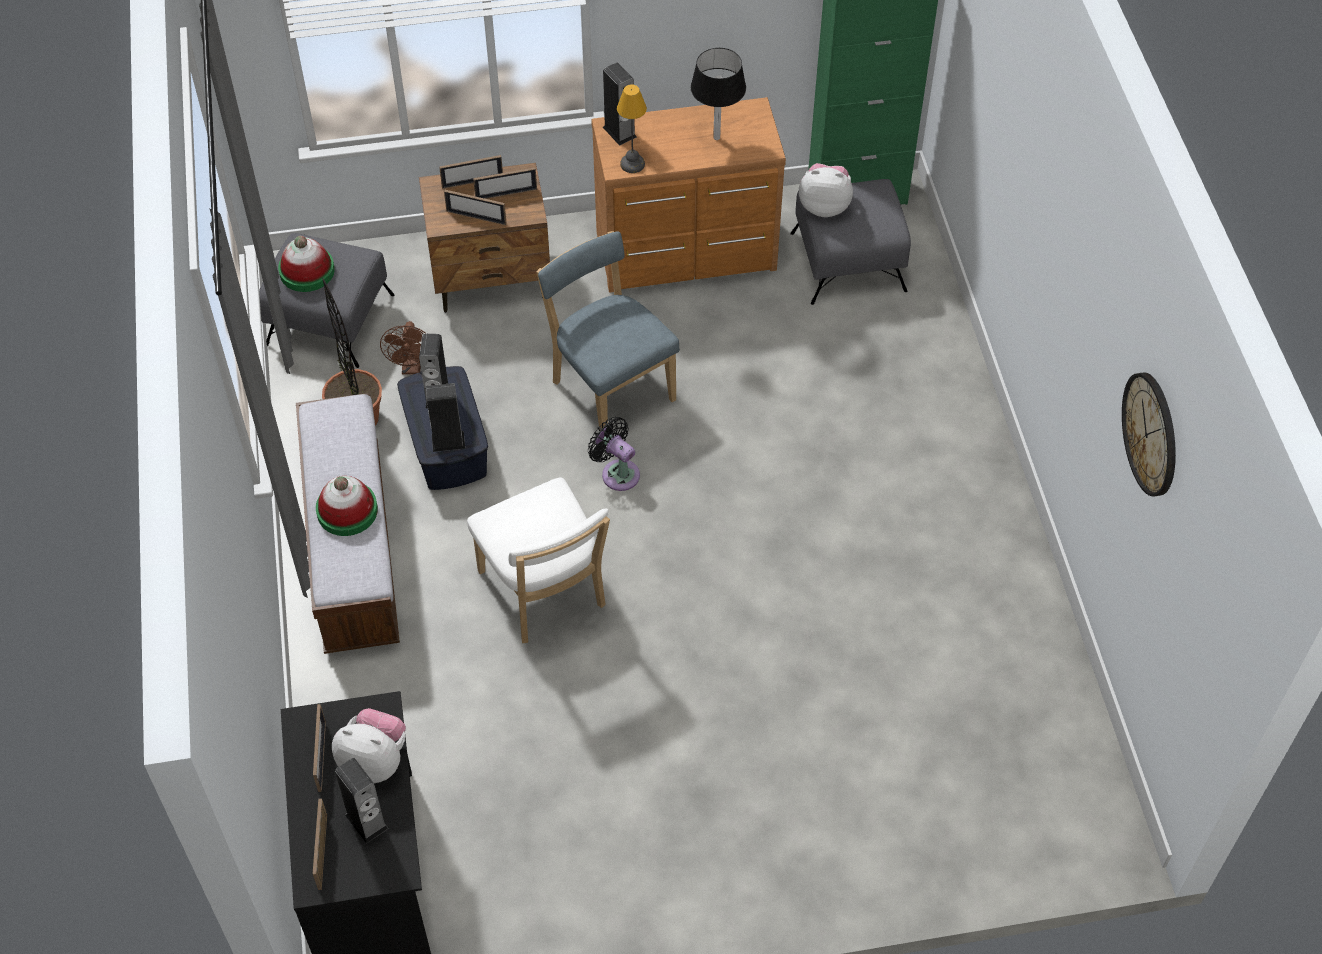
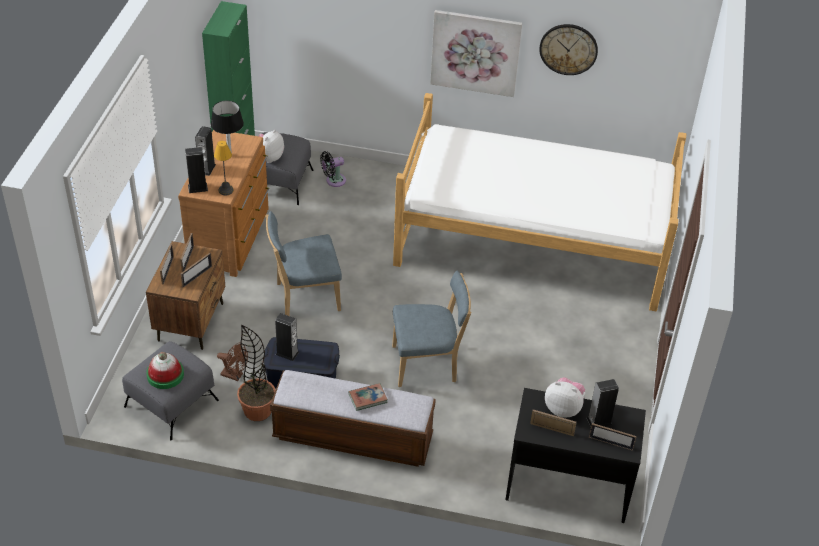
camera: 70 degrees left, 10 degrees down
hat [316,476,378,536] -> book [348,383,388,411]
plush toy [332,708,406,783] -> plush toy turned 75 degrees clockwise [545,377,585,418]
speaker [426,383,465,452] -> speaker moved to [195,126,216,176]
white chair [467,478,610,643] -> blue chair [392,271,471,387]
black fan [588,417,640,491] -> black fan moved to [320,151,346,187]
none -> bed [393,93,686,311]
none -> picture [430,10,522,97]

